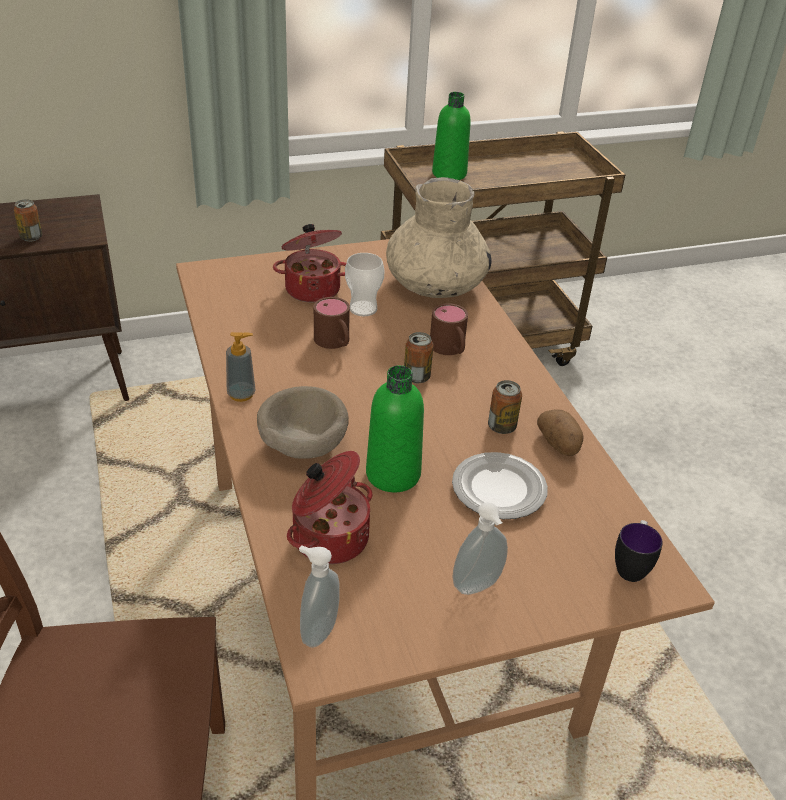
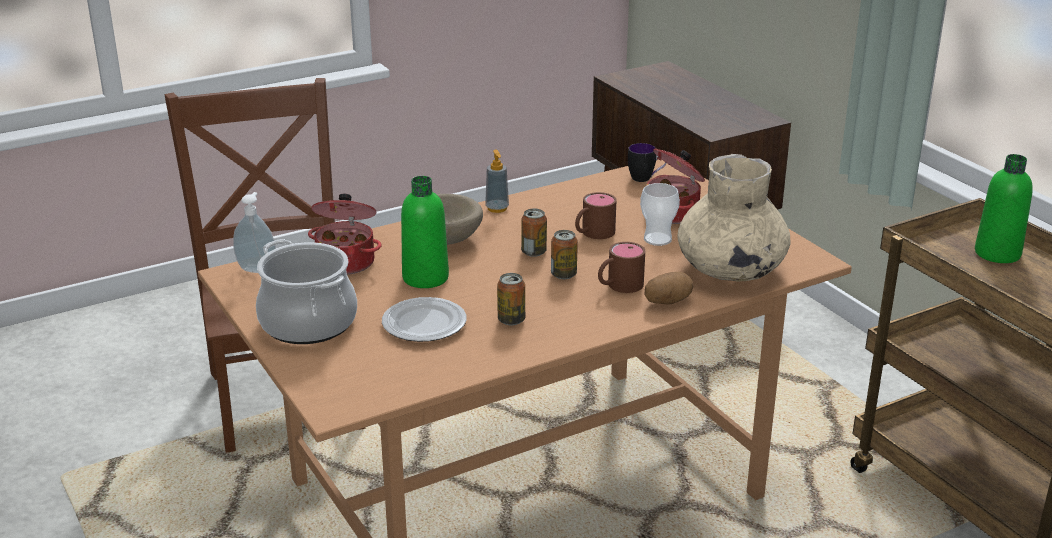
camera: 80 degrees right, 10 degrees down
can [14,199,42,242] -> can moved to [521,209,547,257]
soap dispenser [453,502,508,595] -> cooking pot [256,239,357,344]
potato [537,409,583,456] -> potato moved to [644,272,693,305]
mug [615,520,663,582] -> mug moved to [628,143,666,182]

